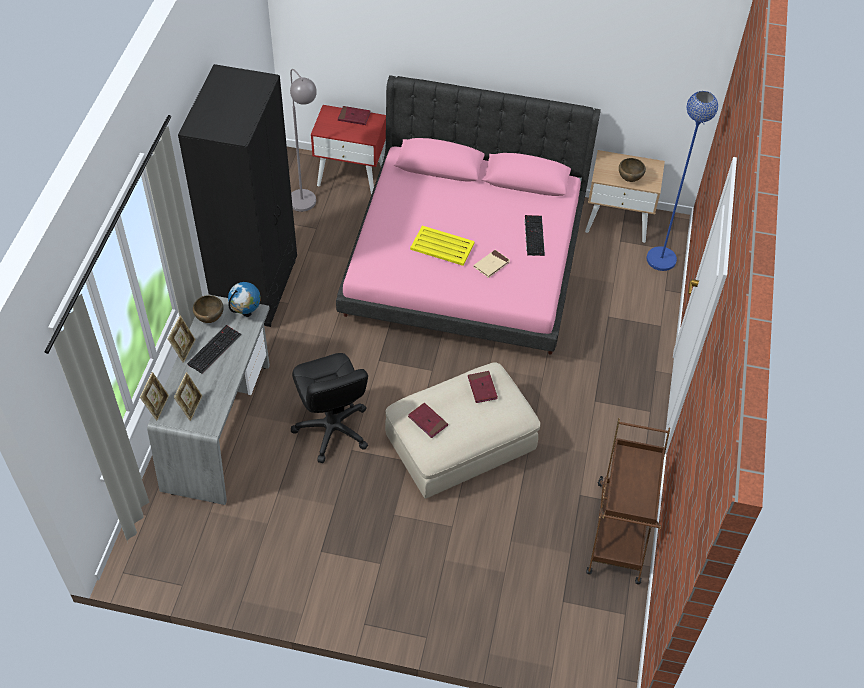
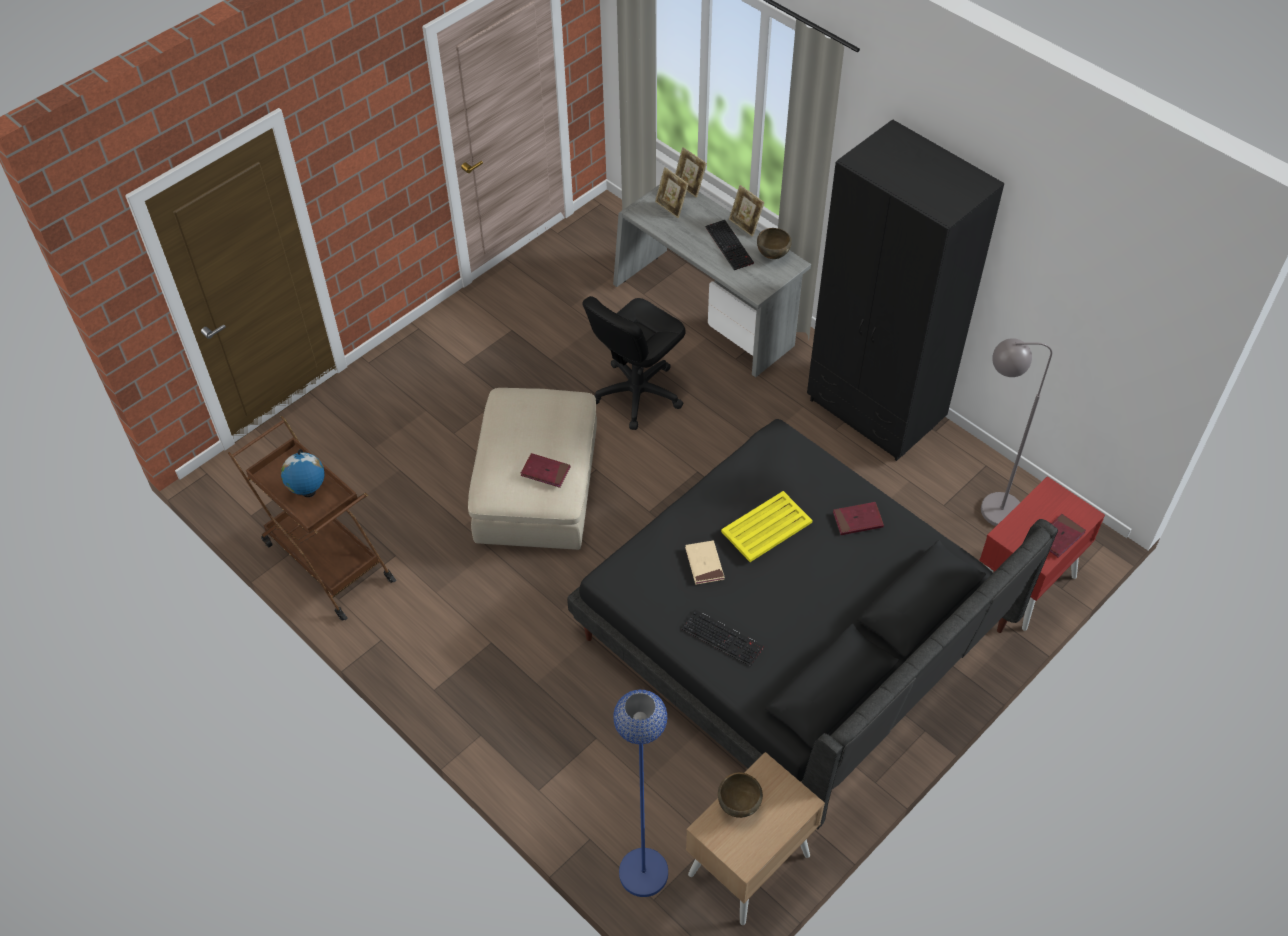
camera: 125 degrees right, 0 degrees up
globe [228,282,261,317] -> globe moved to [281,449,325,497]
black office chair [291,353,368,463] -> black office chair turned 60 degrees counterclockwise [582,296,686,430]
pink bed [336,76,601,355] -> black bed [567,419,1058,829]
red book [408,403,448,438] -> red book moved to [833,502,884,535]

